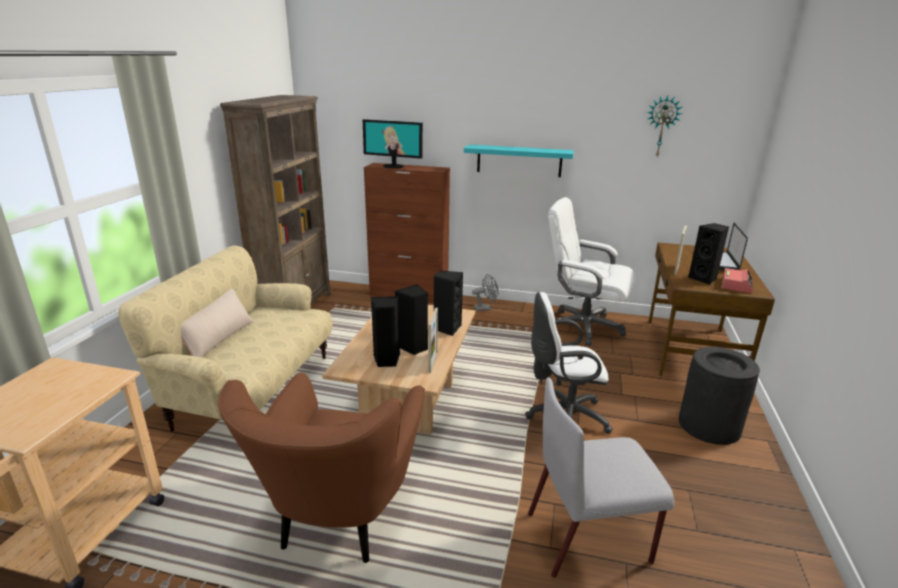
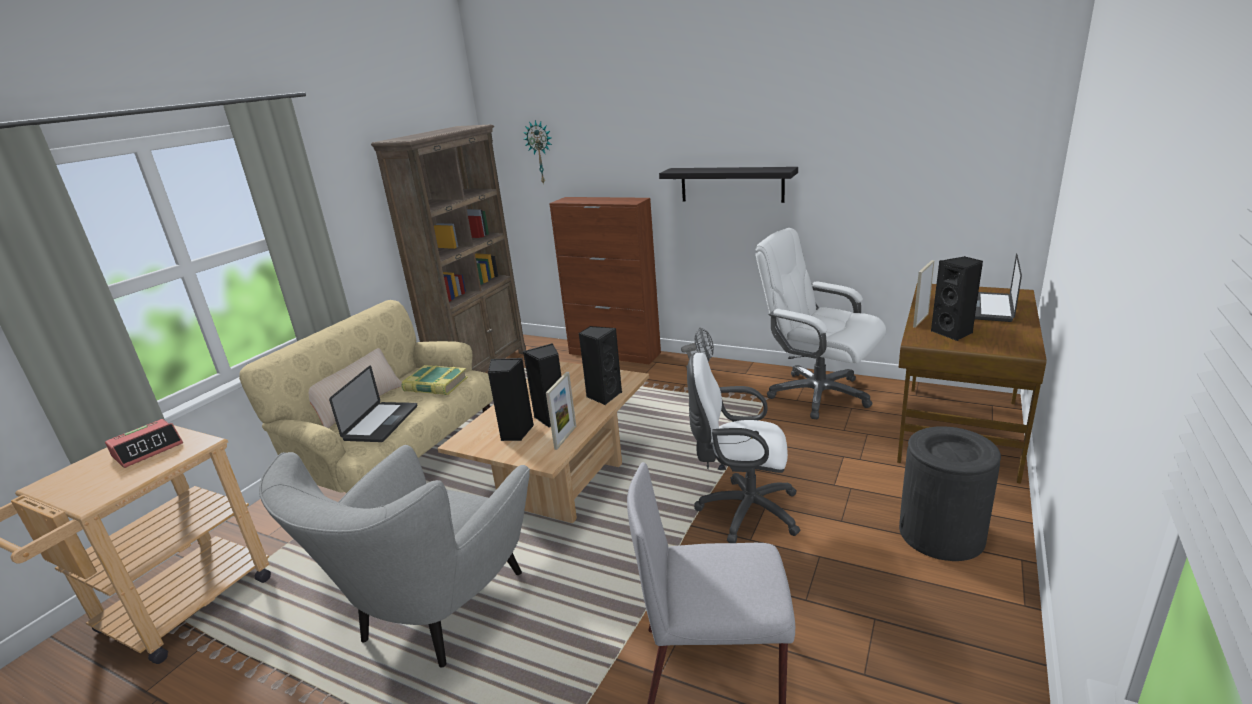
camera: 15 degrees right, 0 degrees up
brown armchair [218,373,425,563] -> grey armchair [259,445,530,668]
monitor [363,119,423,168] -> none
turquoise shelf [464,145,574,177] -> black shelf [659,167,798,203]
wall clock [647,95,682,157] -> wall clock moved to [523,120,552,185]
alarm clock [721,268,753,293] -> alarm clock moved to [105,419,183,468]
none -> laptop [329,366,417,442]
none -> book [402,365,468,395]

